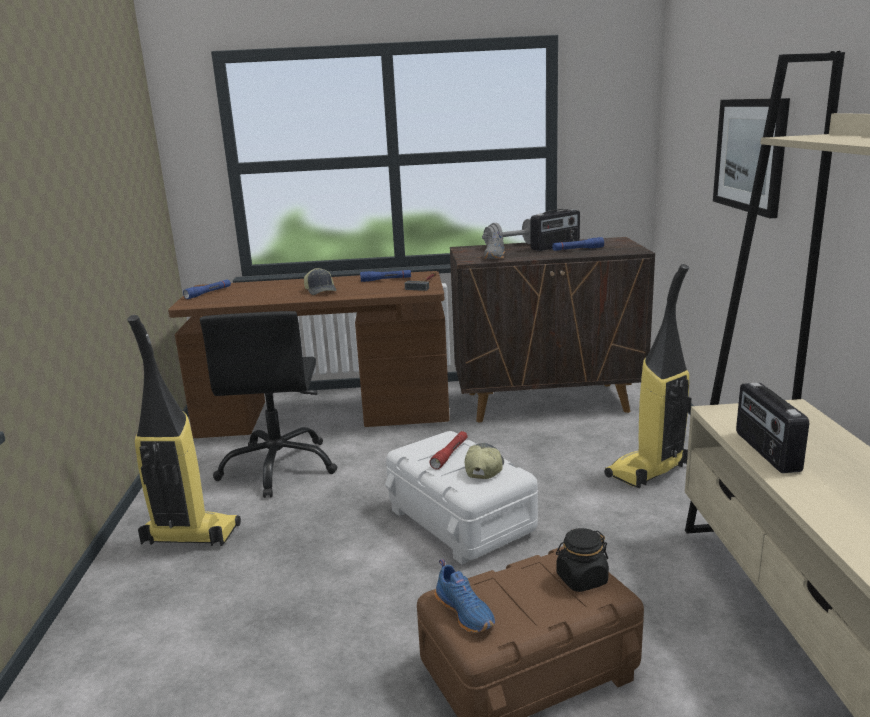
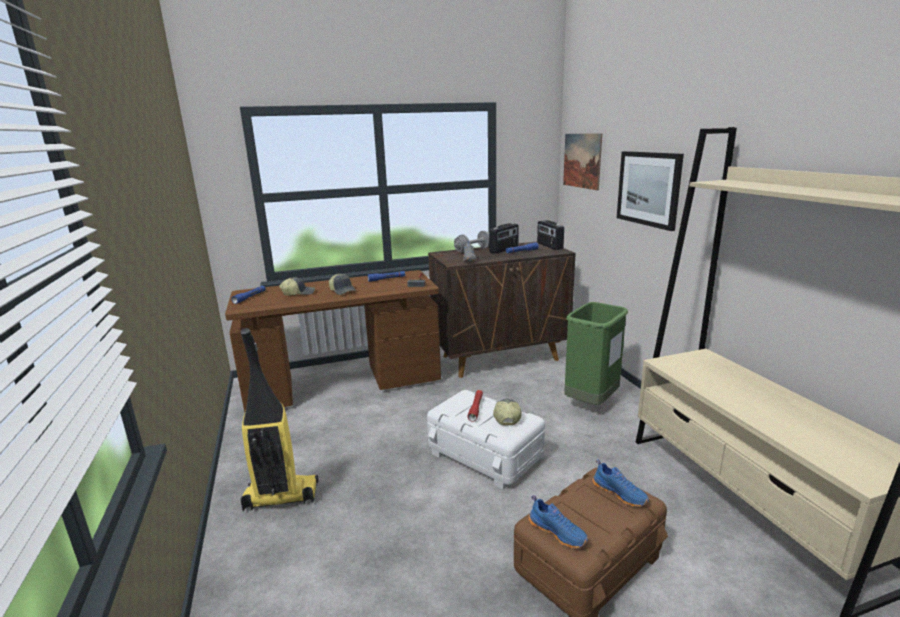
camera: 15 degrees left, 0 degrees up
black office chair [200,311,337,498] -> none
black jar [556,528,609,592] -> blue shoe [593,459,649,507]
vacuum cleaner [604,264,691,488] -> green trash can [564,302,628,405]
radio [736,383,809,473] -> radio moved to [537,220,564,250]
none -> cap [279,277,315,295]
none -> picture [563,133,602,190]

